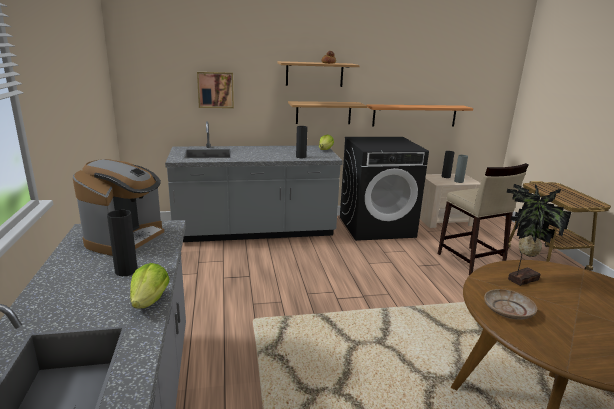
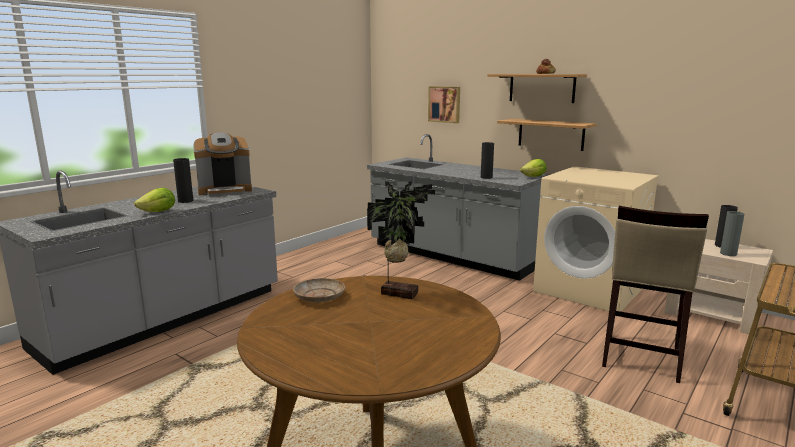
camera: 50 degrees right, 5 degrees down
black washing machine [340,137,429,241] -> beige washing machine [533,166,659,312]
shelf [366,104,473,127] -> none

